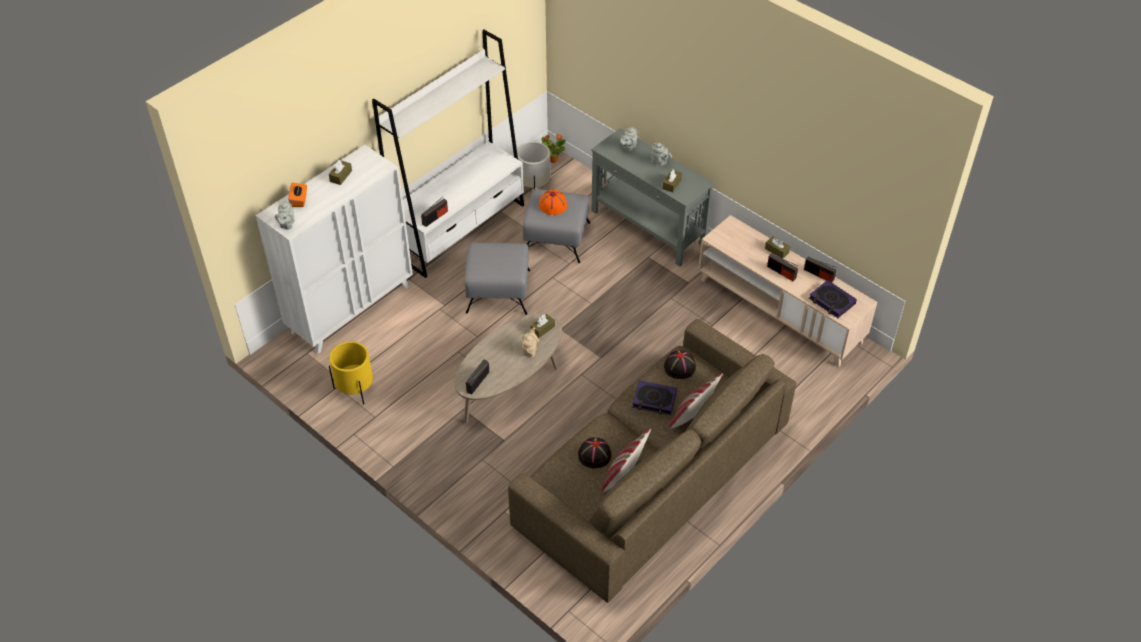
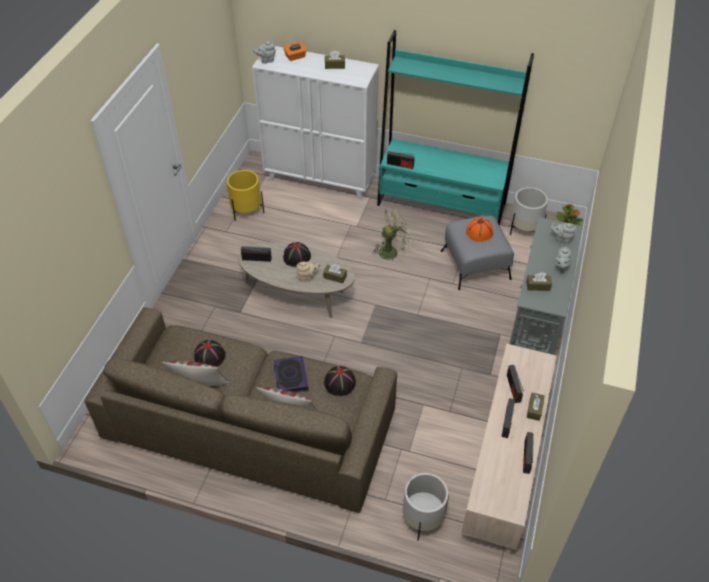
camera: 65 degrees right, 0 degrees up
white bookcase [372,30,524,278] -> turquoise bookcase [377,30,534,226]
grey ottoman [465,242,530,315] -> green fan [373,207,411,262]
book [809,280,857,318] -> none
none -> black hat [283,242,311,267]
none -> white planter [403,473,449,541]
none -> radio [507,365,524,403]

